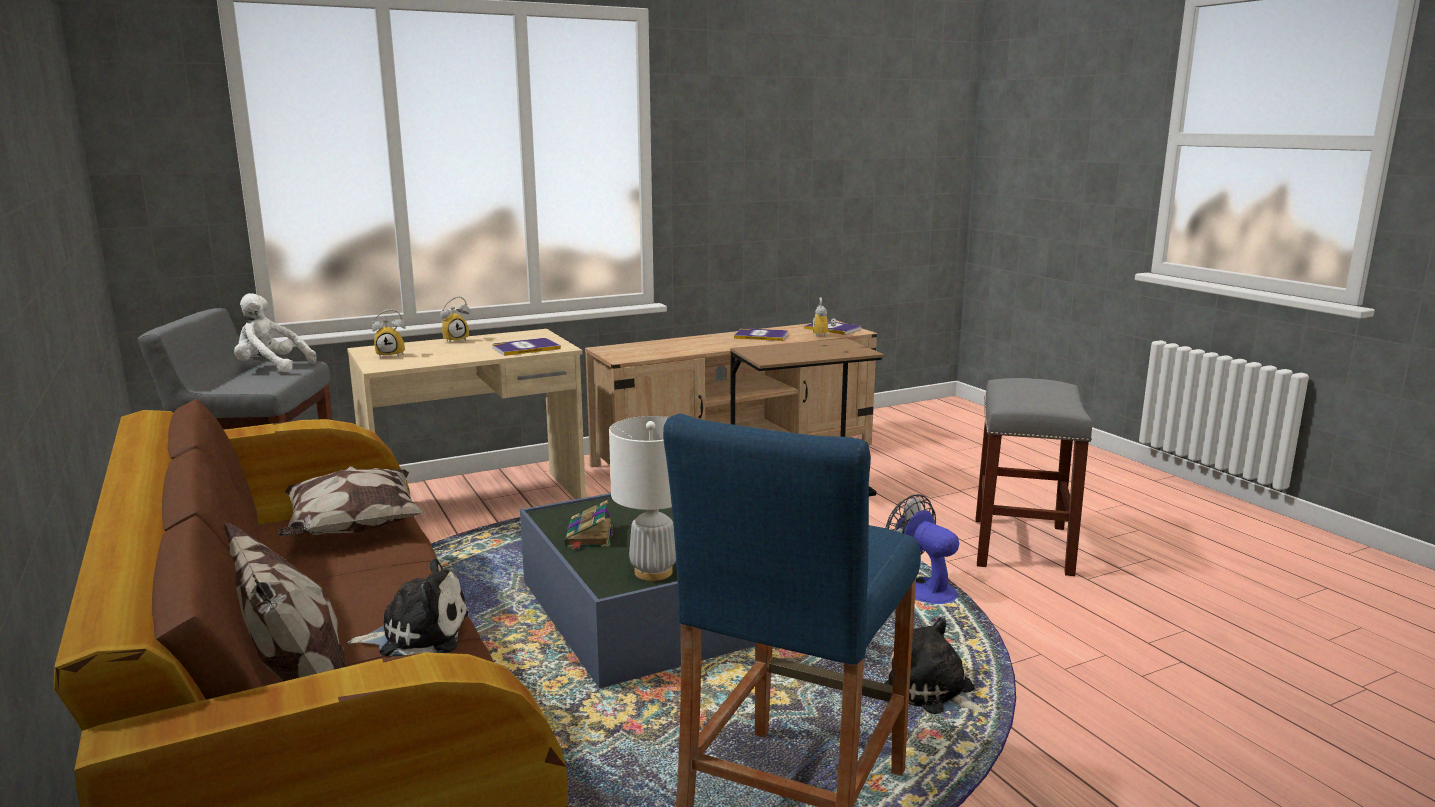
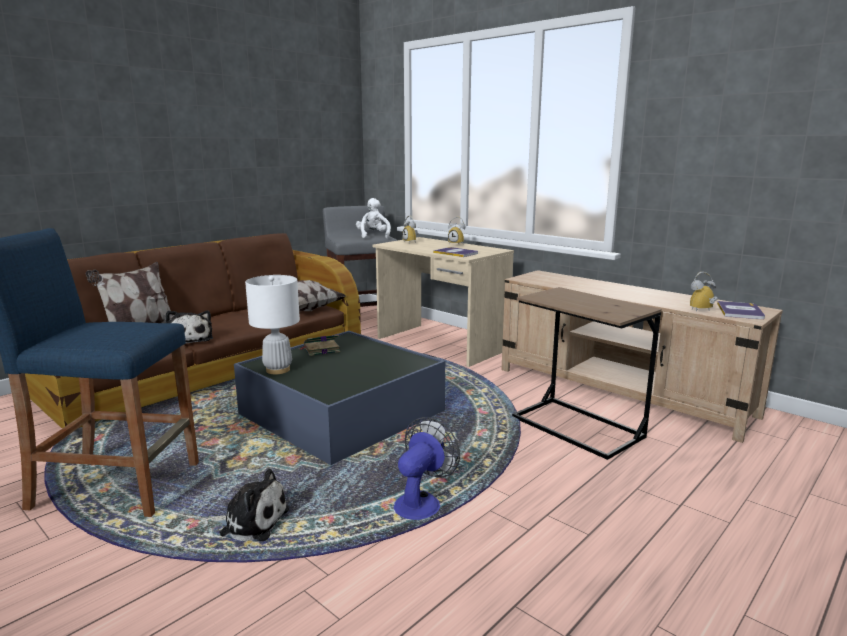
camera: 70 degrees right, 0 degrees up
book [734,328,788,341] -> none
plush toy [884,617,988,714] -> plush toy turned 75 degrees clockwise [208,469,289,541]
grey stool [976,378,1092,576] -> none

